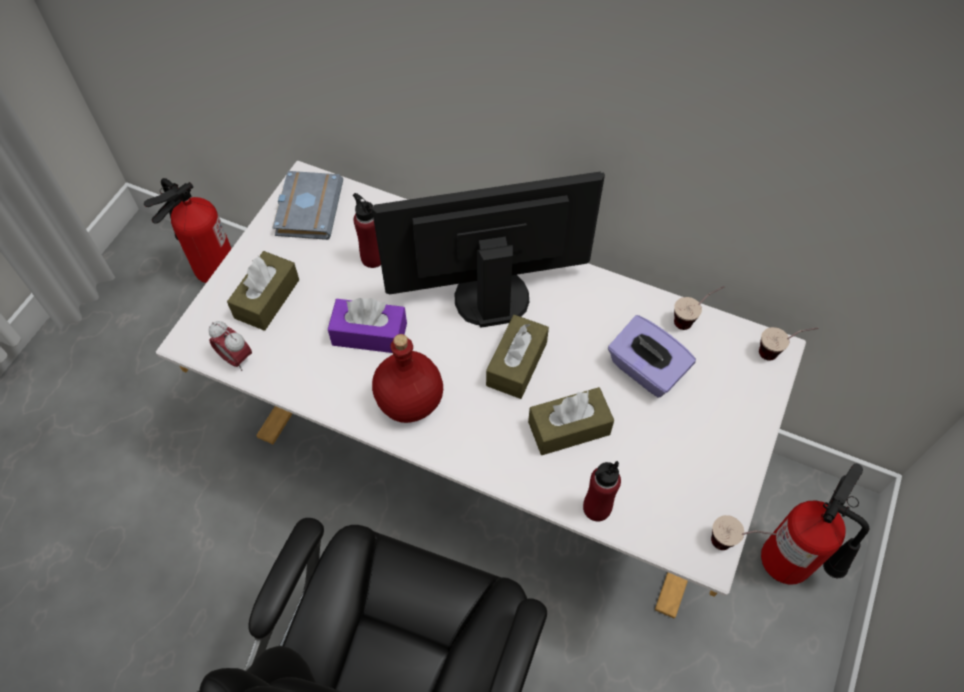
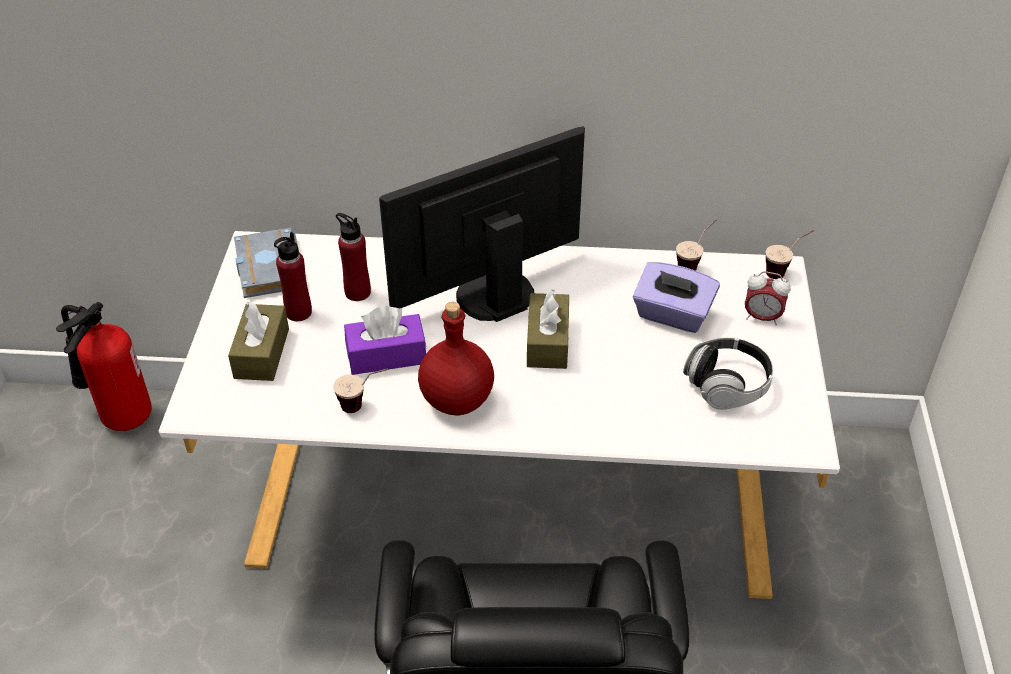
camera: 20 degrees left, 15 degrees down
alarm clock [209,321,252,371] -> alarm clock moved to [745,271,790,326]
brown tissue box [528,387,614,455] -> none
red bottle [583,461,621,521] -> red bottle moved to [274,232,312,321]
cup [711,515,777,550] -> cup moved to [333,368,388,413]
fire extinguisher [761,464,869,585] -> none
none -> headphones [683,337,773,410]

